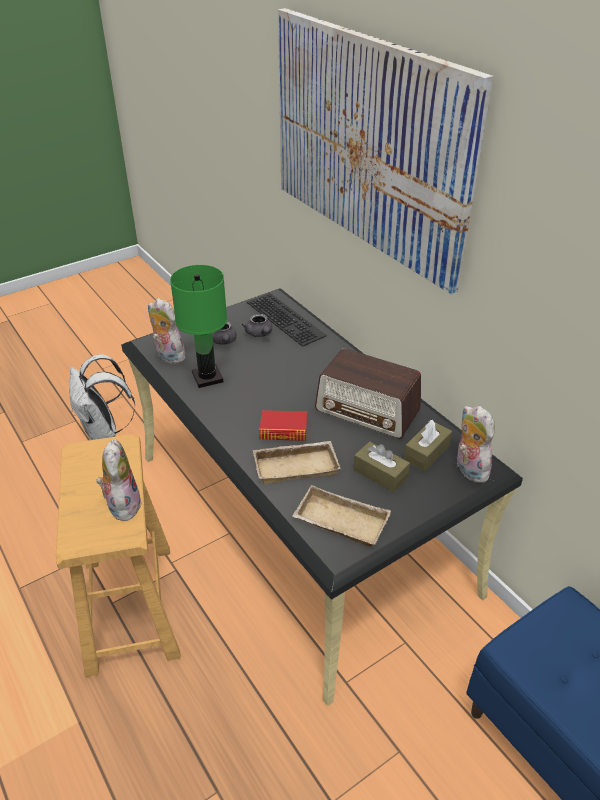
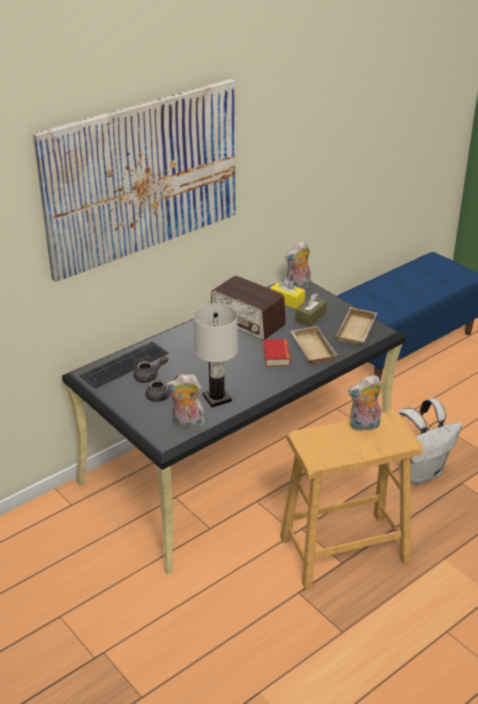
camera: 95 degrees left, 5 degrees down
white backpack [69,354,135,440] -> white backpack moved to [397,399,462,485]
plush toy [148,298,185,364] -> plush toy turned 60 degrees clockwise [165,374,205,430]
green table lamp [170,265,227,388] -> white table lamp [193,303,238,407]
radio [315,348,421,439] -> radio turned 105 degrees clockwise [211,275,286,341]
brown tissue box [404,420,452,471] -> yellow tissue box [270,278,305,309]

